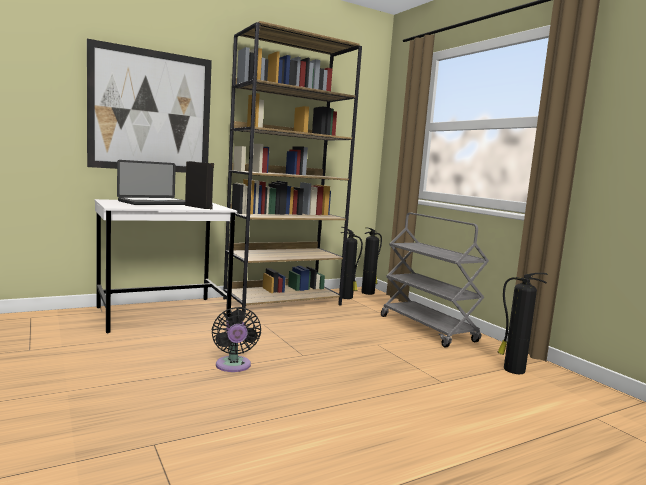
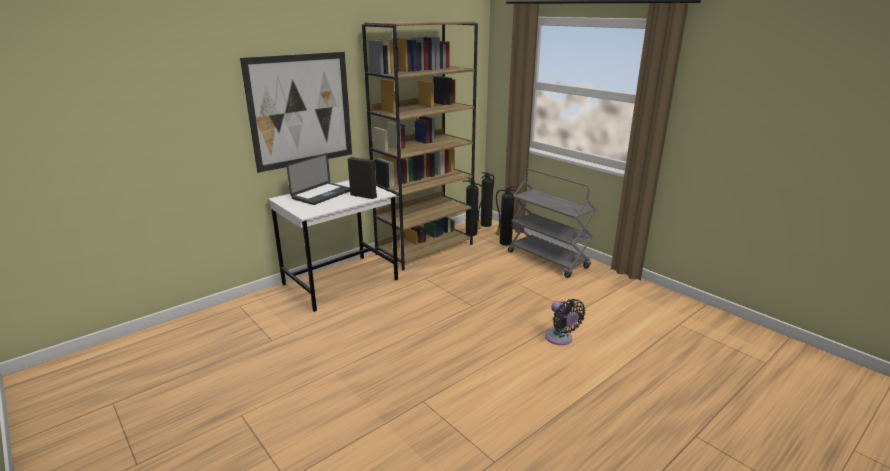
camera: 10 degrees left, 15 degrees up
black fan [212,307,261,372] -> black fan moved to [545,299,586,345]
fire extinguisher [498,273,548,374] -> fire extinguisher moved to [496,186,519,246]

